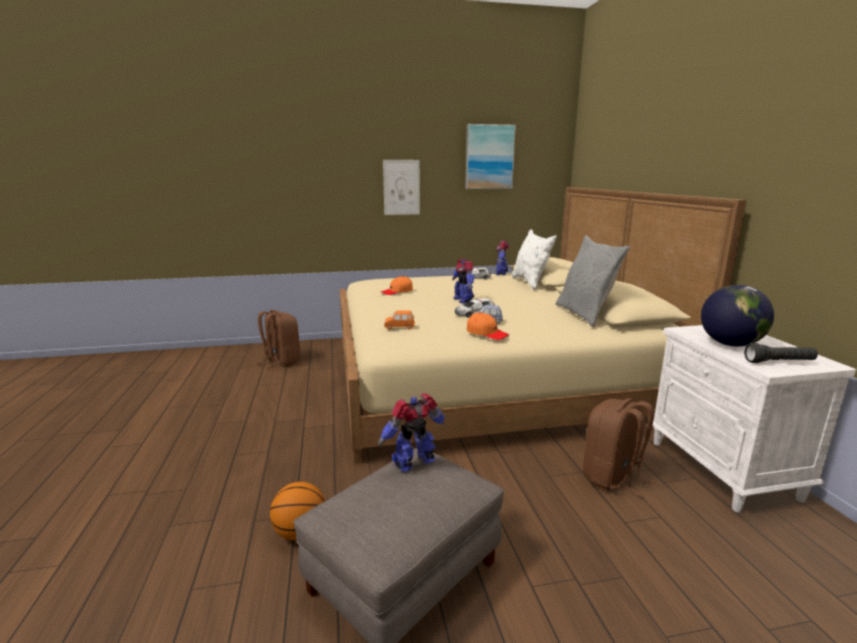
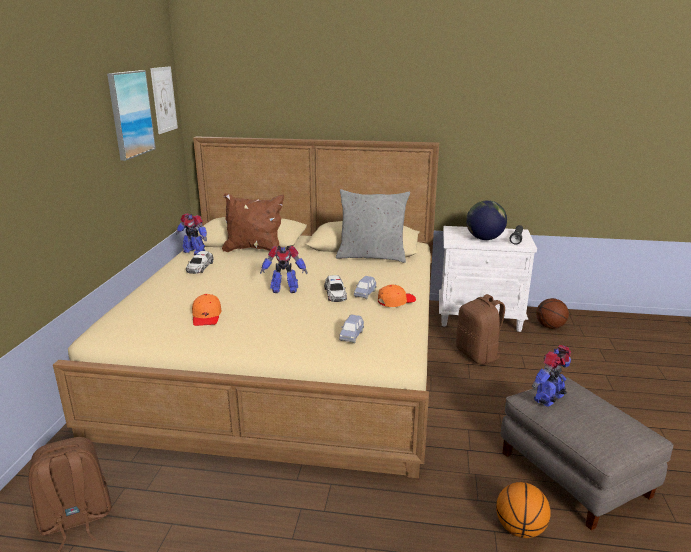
camera: 70 degrees left, 5 degrees up
toy robot [378,393,445,472] -> toy robot turned 60 degrees clockwise [532,345,571,407]
picture [383,160,420,215] -> picture moved to [150,66,178,134]
orange toy car [384,310,415,330] -> blue toy car [339,315,364,343]
white pillow [512,229,556,290] -> brown pillow [222,193,284,252]
none -> basketball [536,298,569,329]

